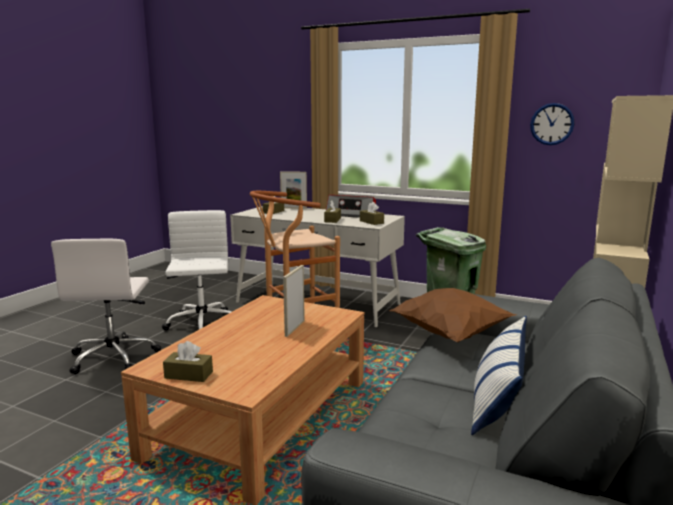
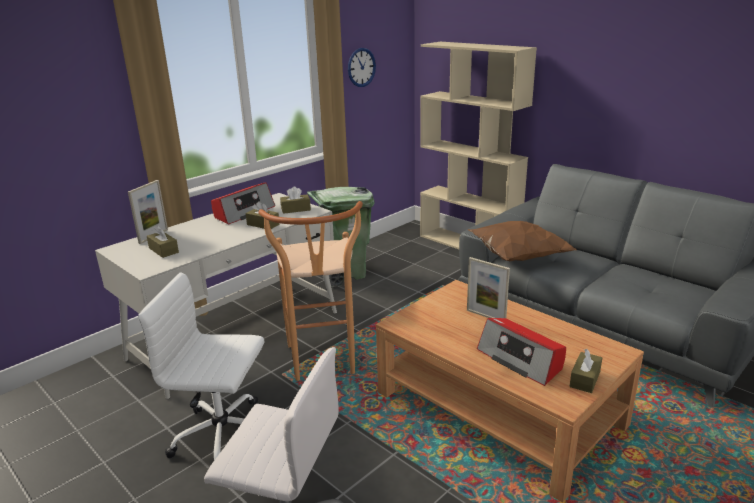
camera: 70 degrees left, 10 degrees up
pillow [471,316,527,435] -> none
none -> radio [477,318,566,386]

